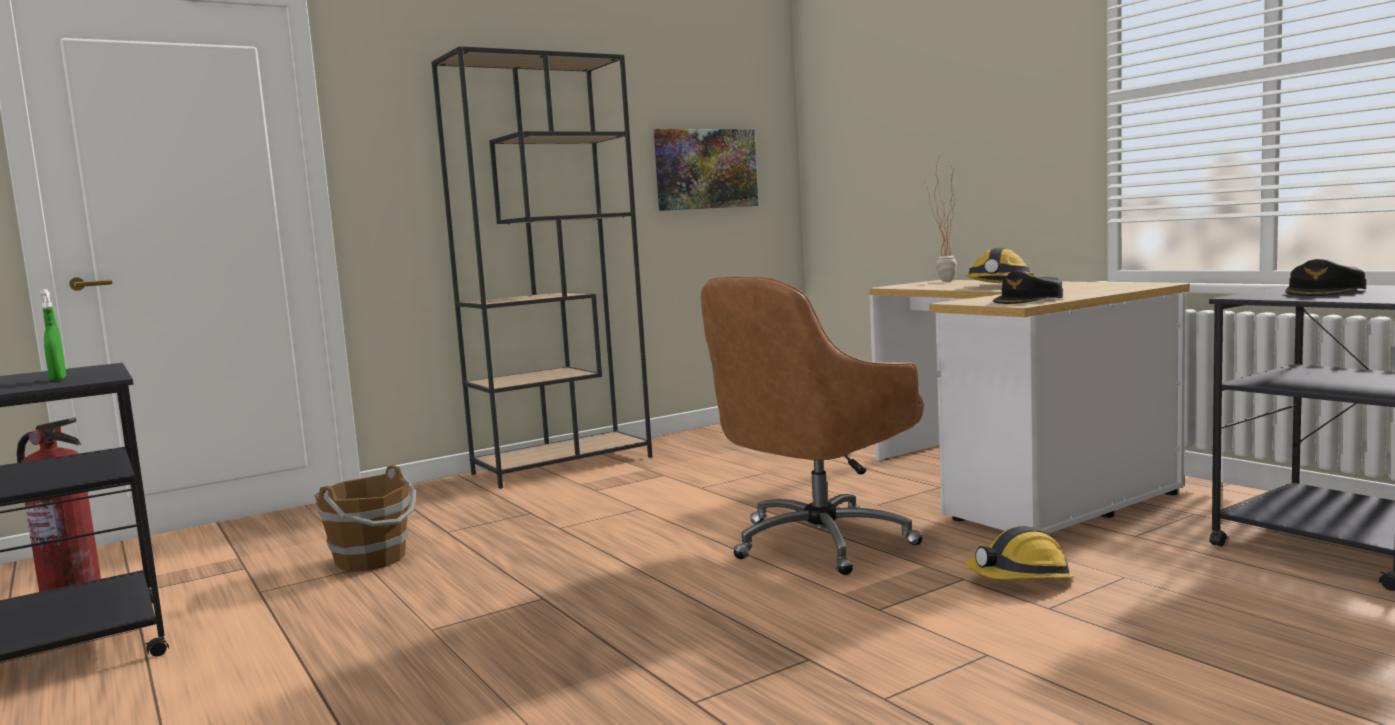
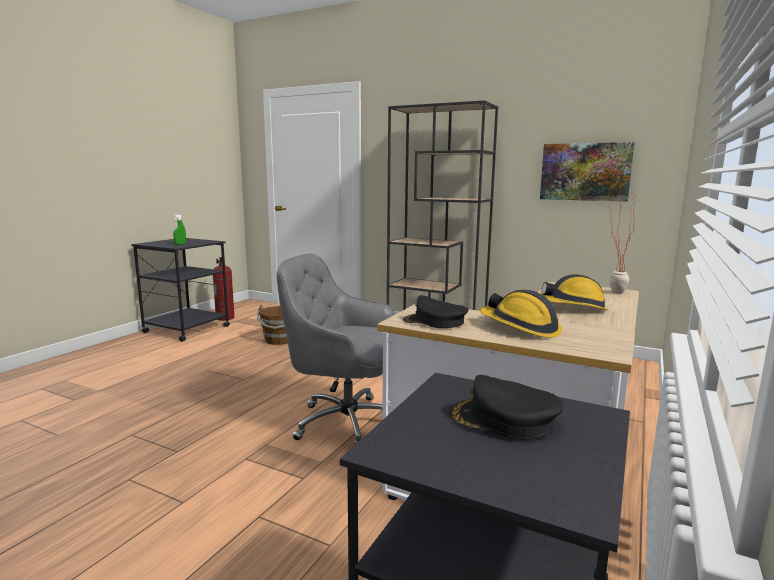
camera: 60 degrees right, 5 degrees up
brown office chair [701,276,925,575] -> grey office chair [277,254,395,444]
hard hat [965,526,1075,579] -> hard hat moved to [480,289,562,338]

